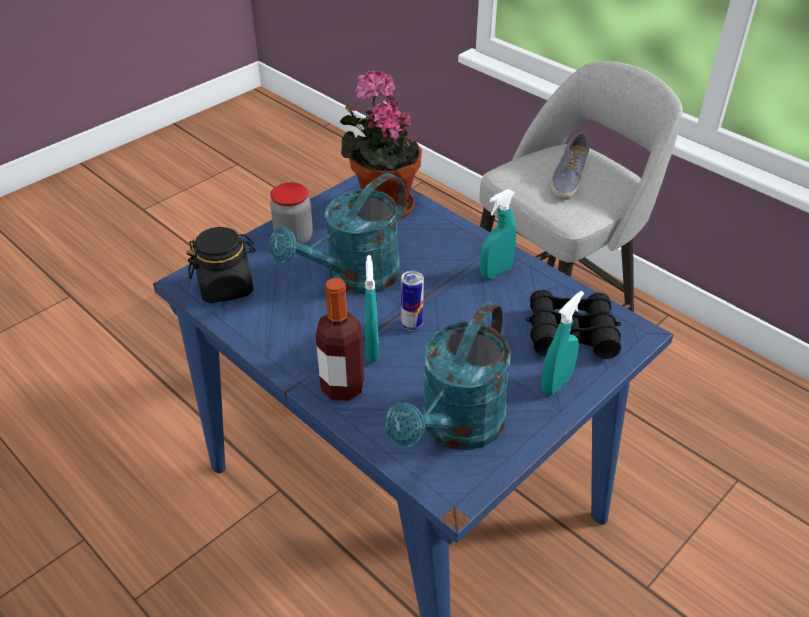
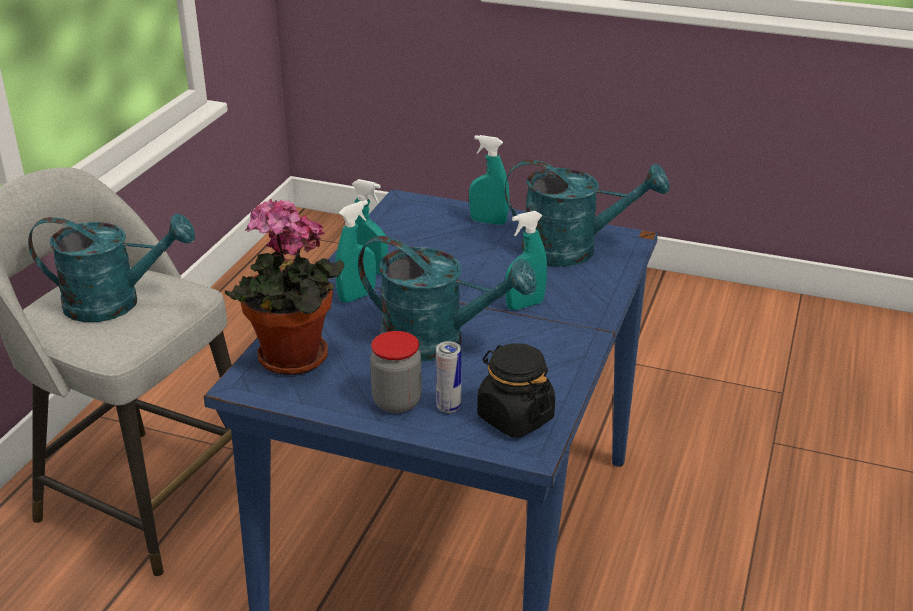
camera: 115 degrees left, 10 degrees down
bottle [316,278,364,401] -> none
can [401,271,424,331] -> can moved to [436,341,461,413]
black binoculars [526,290,621,359] -> none
shoe [550,132,589,200] -> turquoise watering can [28,213,195,322]
none -> turquoise spray bottle [335,200,376,303]

